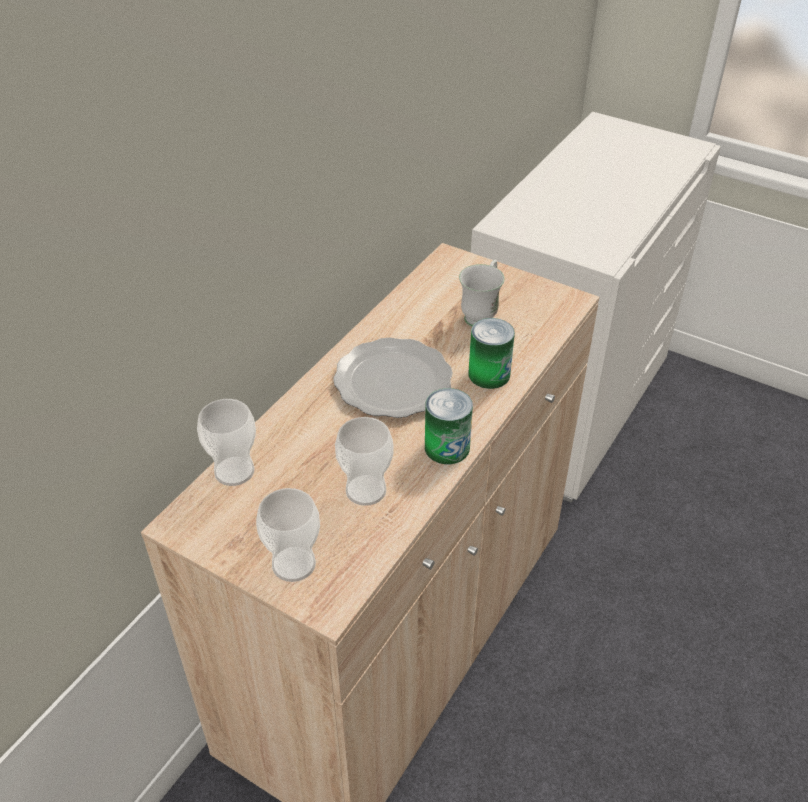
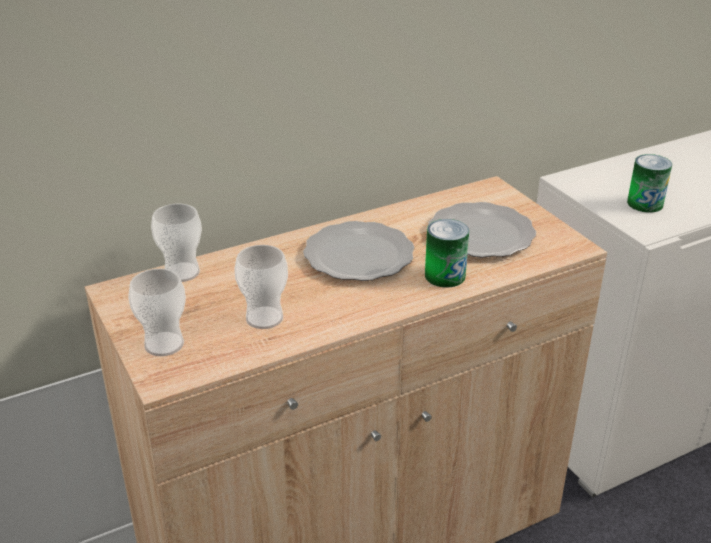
camera: 30 degrees right, 10 degrees down
can [425,388,473,464] -> can moved to [627,154,672,213]
white mug [459,259,505,326] -> plate [428,202,536,258]

